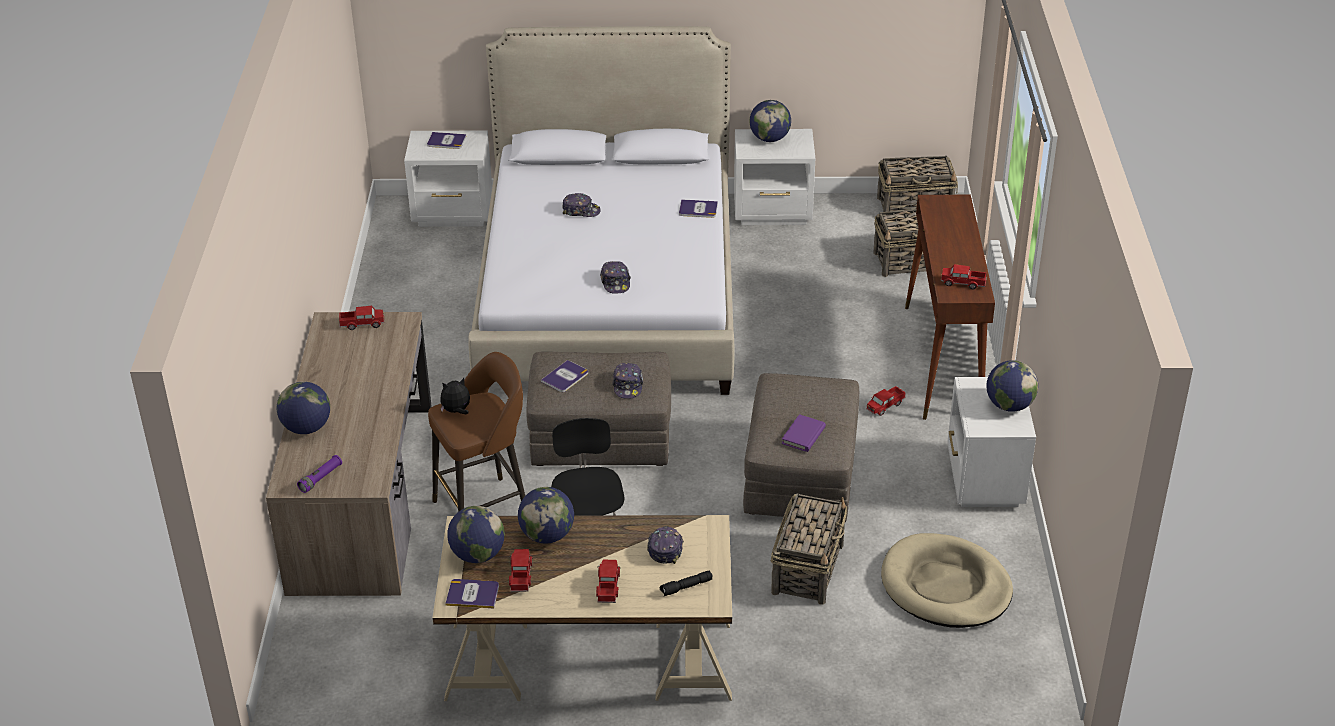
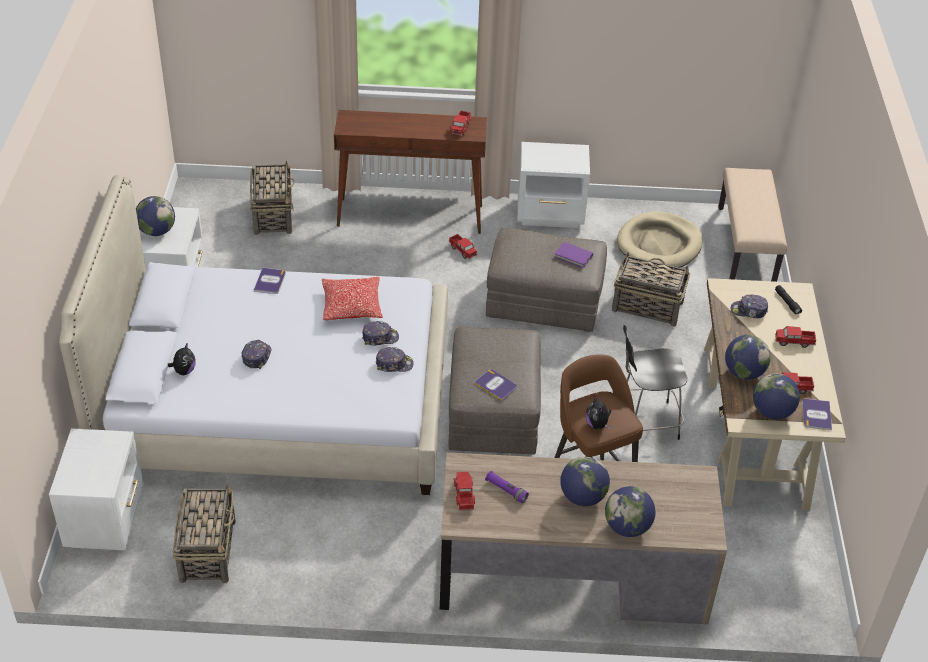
camera: 90 degrees left, 5 degrees up
purple flashlight [297,455,342,493] -> purple flashlight moved to [485,471,529,503]
book [427,132,466,149] -> none
cap [612,363,644,399] -> cap moved to [376,347,414,372]
basket [877,156,958,212] -> basket moved to [173,484,236,583]
globe [986,360,1038,412] -> globe moved to [560,457,610,506]
none -> plush toy [168,342,196,375]
none -> pillow [322,277,383,320]
none -> beige bench [718,168,787,282]

